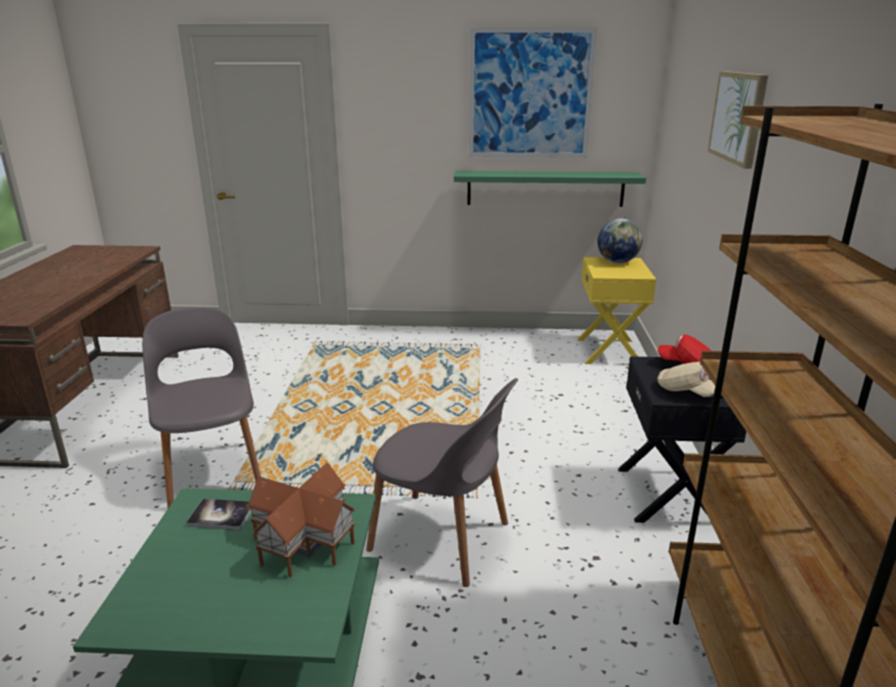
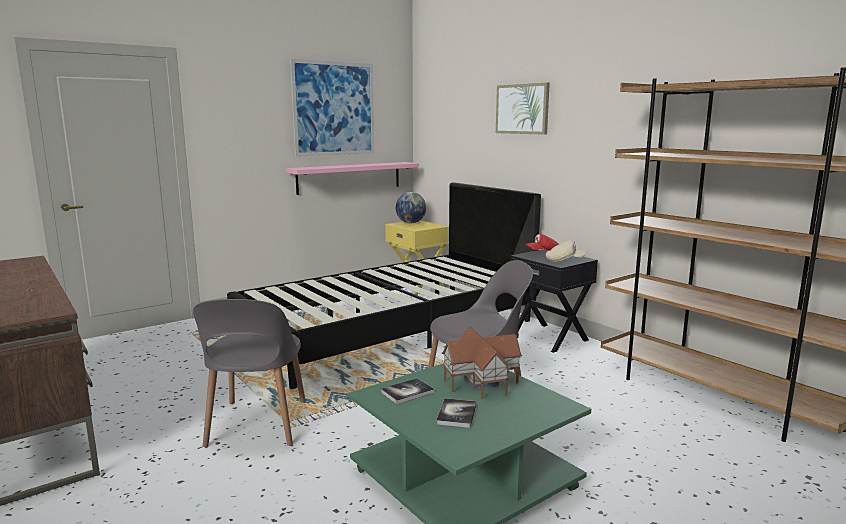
camera: 40 degrees left, 10 degrees down
grey chair [142,307,261,508] -> grey chair turned 120 degrees counterclockwise [193,299,306,447]
green shelf [454,171,646,207] -> pink shelf [286,162,419,195]
none -> black bed [227,182,541,389]
none -> book [436,398,477,428]

